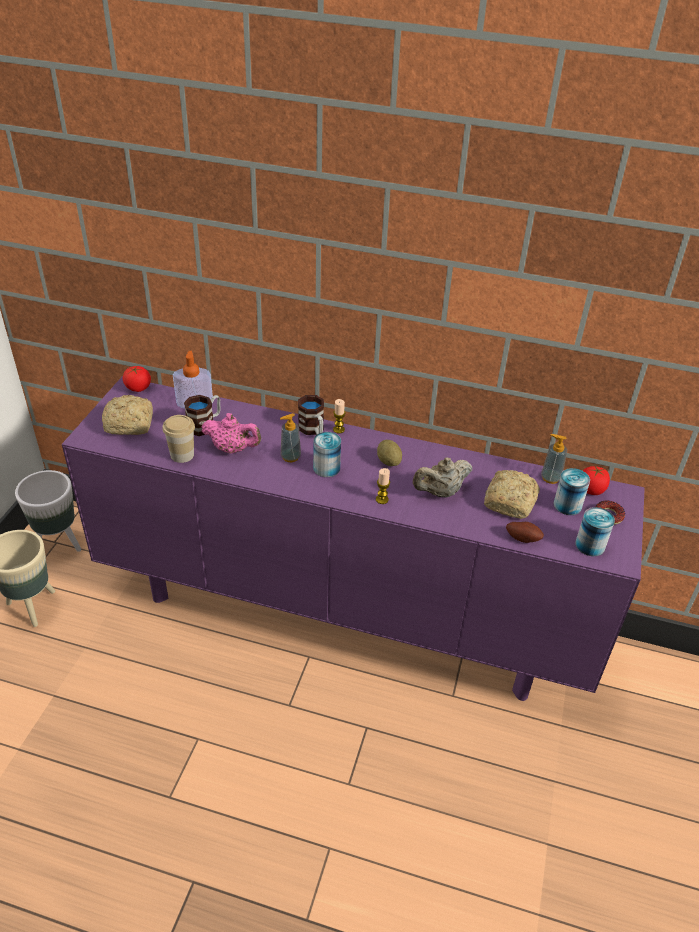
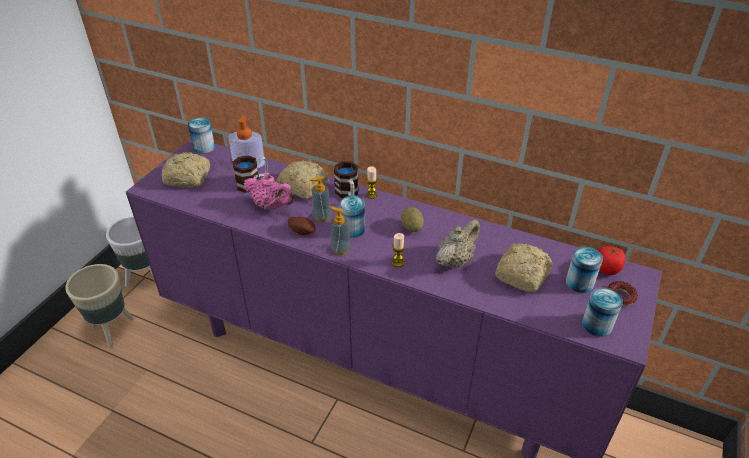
camera: 10 degrees right, 0 degrees up
tomato [123,366,151,392] -> can [188,117,215,154]
cup [162,415,195,463] -> none
beige teapot [413,457,472,498] -> beige teapot turned 150 degrees clockwise [436,219,480,269]
potato [506,522,544,543] -> potato moved to [288,217,316,235]
soap dispenser [541,434,567,484] -> soap dispenser moved to [329,206,350,255]
none -> bread [276,160,329,199]

